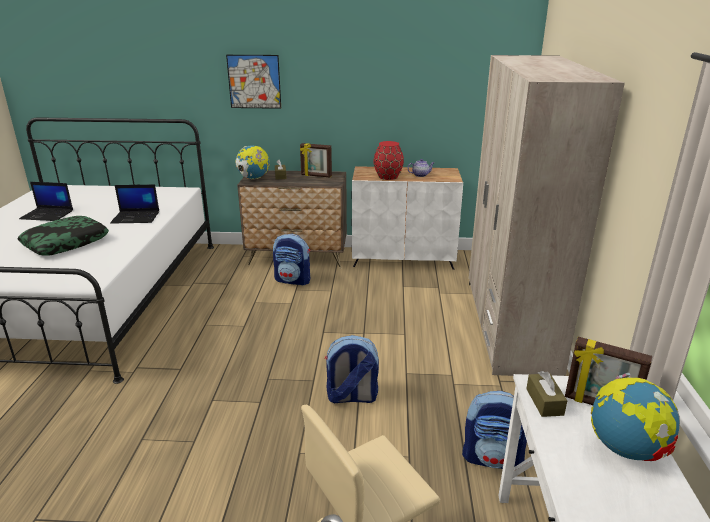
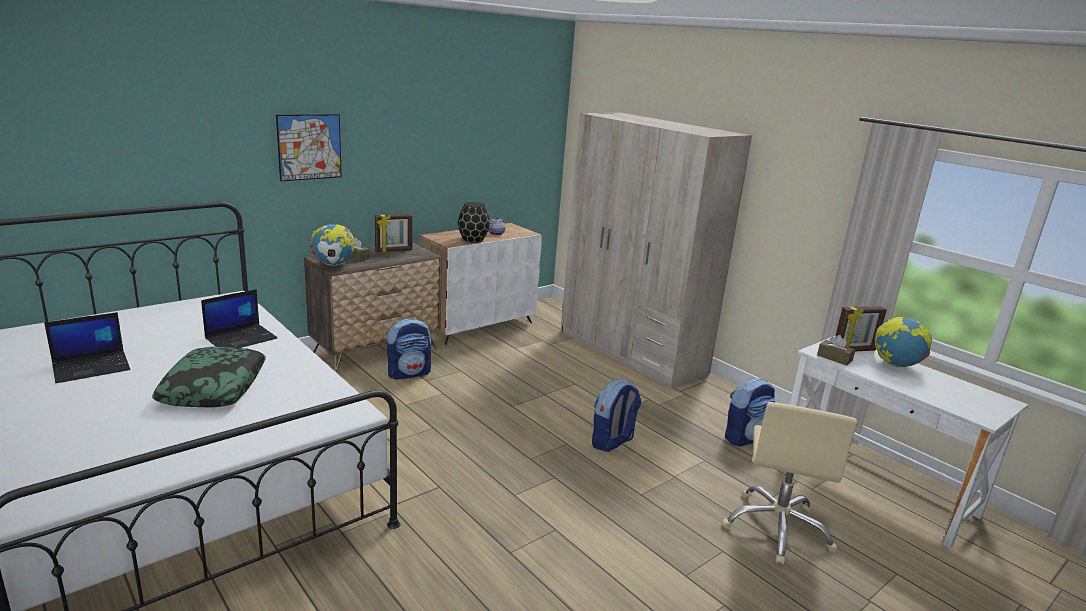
camera: 45 degrees left, 5 degrees down
red vase [374,141,404,180] -> black vase [458,202,490,243]

